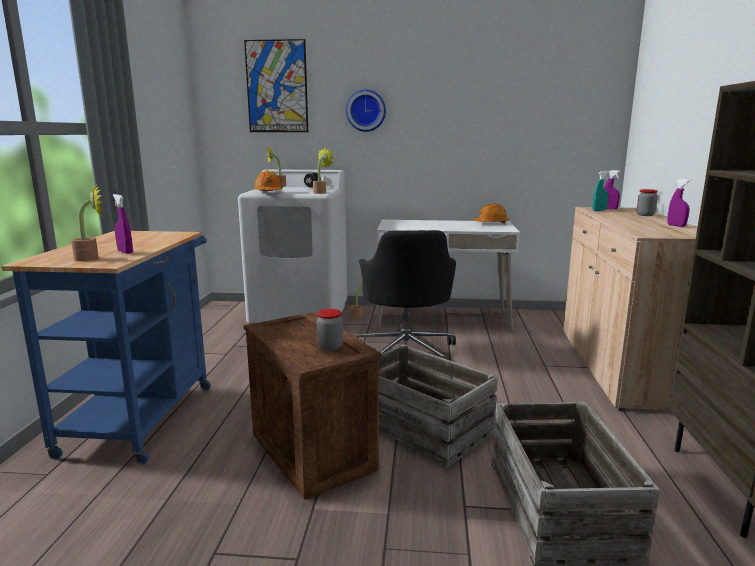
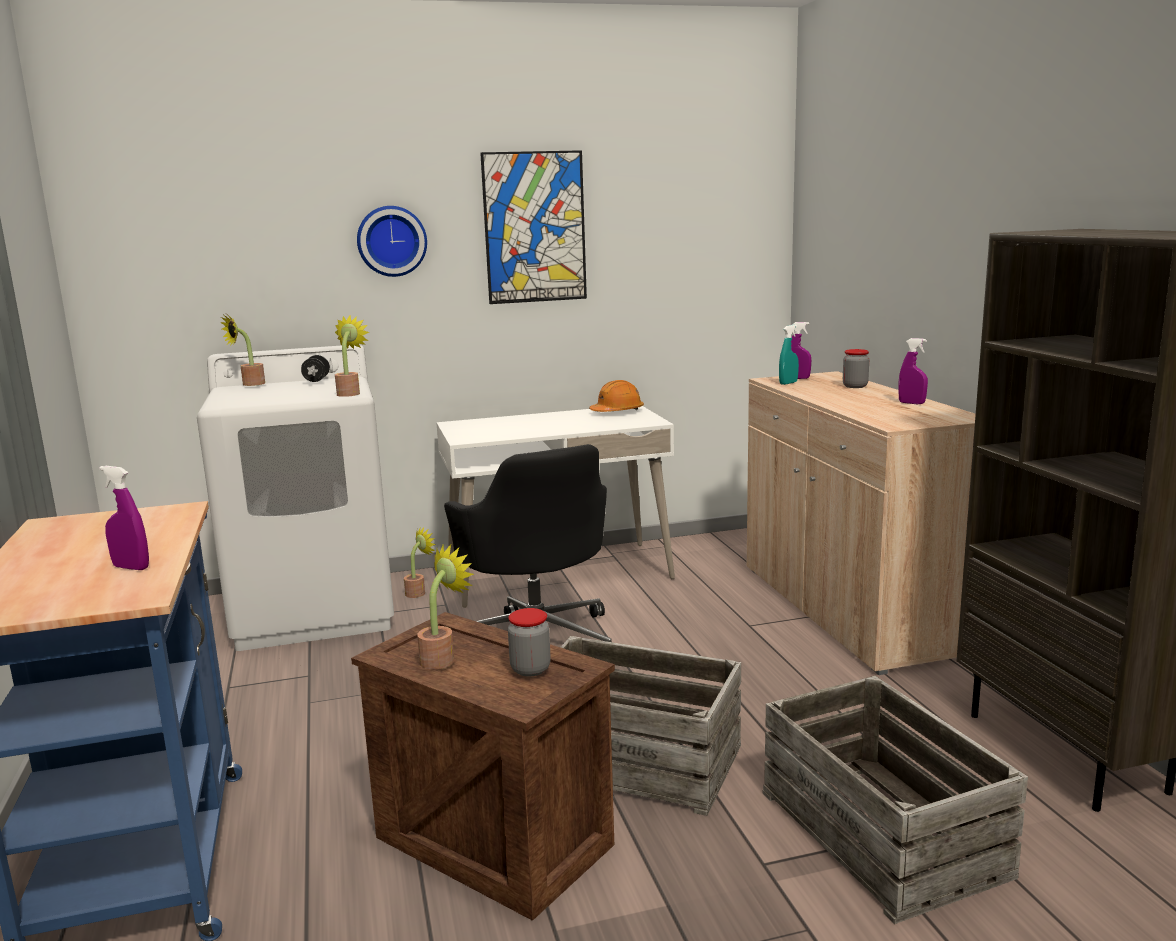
camera: 20 degrees left, 0 degrees up
potted plant [71,184,104,261] -> potted plant moved to [417,543,474,670]
picture [244,39,308,132] -> picture moved to [480,150,587,304]
orange hard hat [253,170,283,191] -> none

